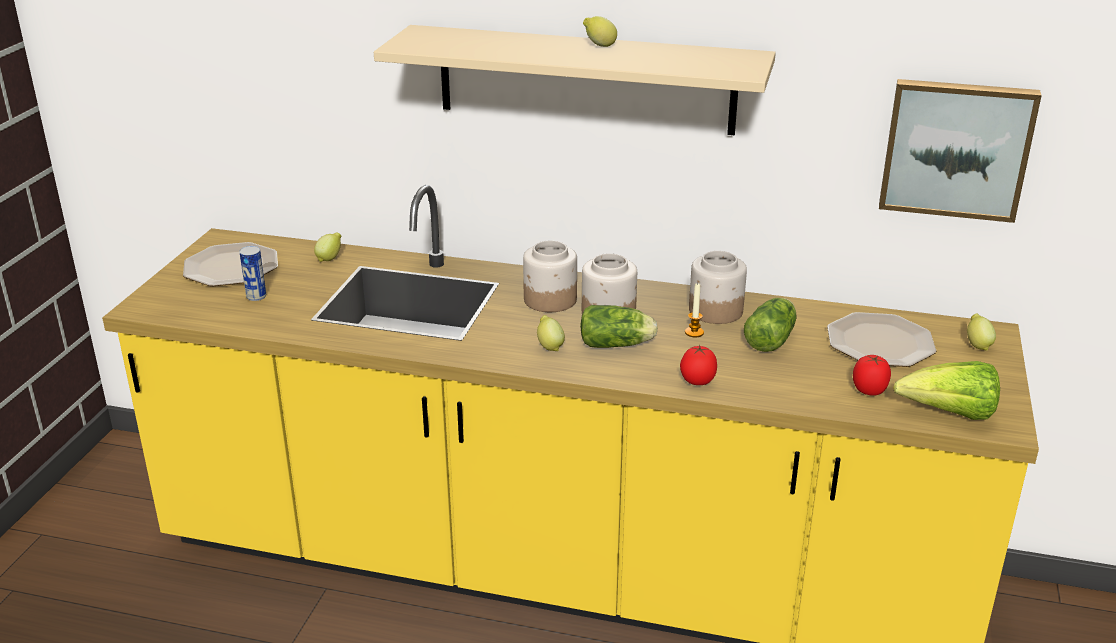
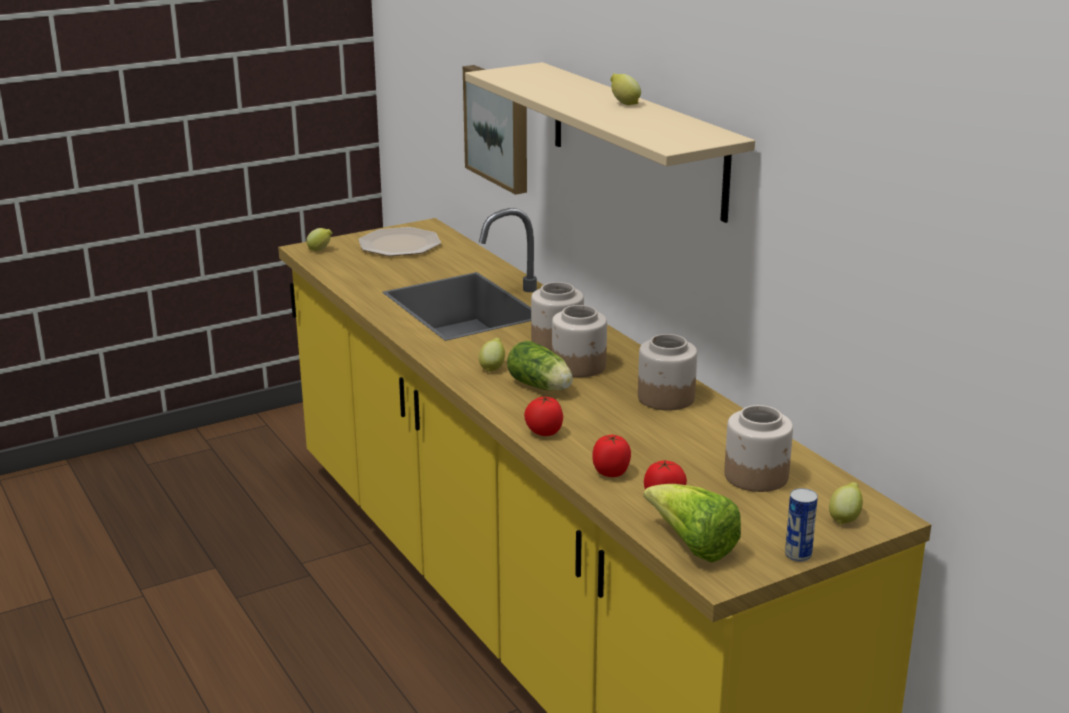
camera: 45 degrees right, 5 degrees down
can [239,246,266,301] -> can moved to [785,488,818,562]
lemon [314,233,341,262] -> lemon moved to [306,228,332,251]
candle [685,283,704,337] -> none
lettuce [744,298,797,352] -> none
plate [827,312,936,367] -> jar [724,405,793,492]
picture [879,79,1042,223] -> picture moved to [463,65,527,195]
none -> tomato [592,435,631,477]

